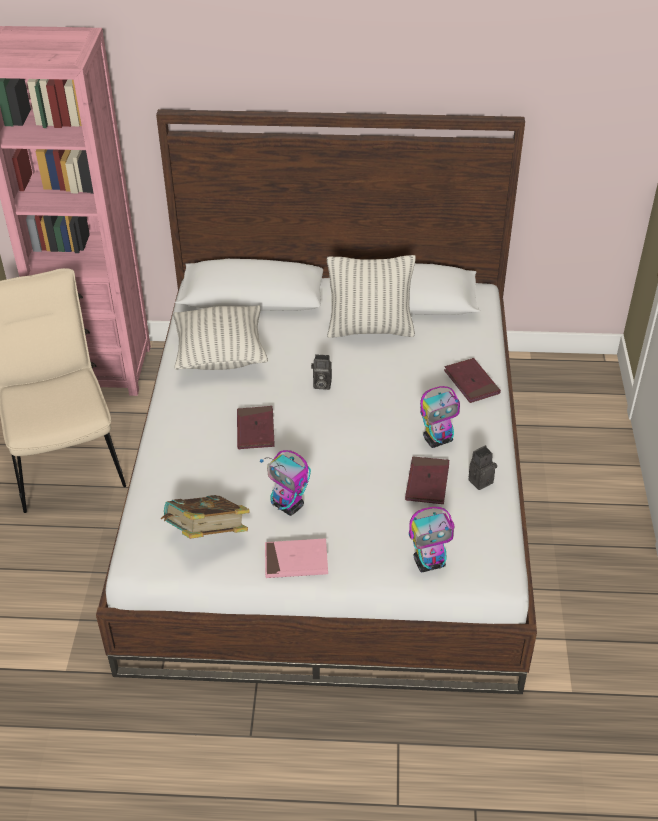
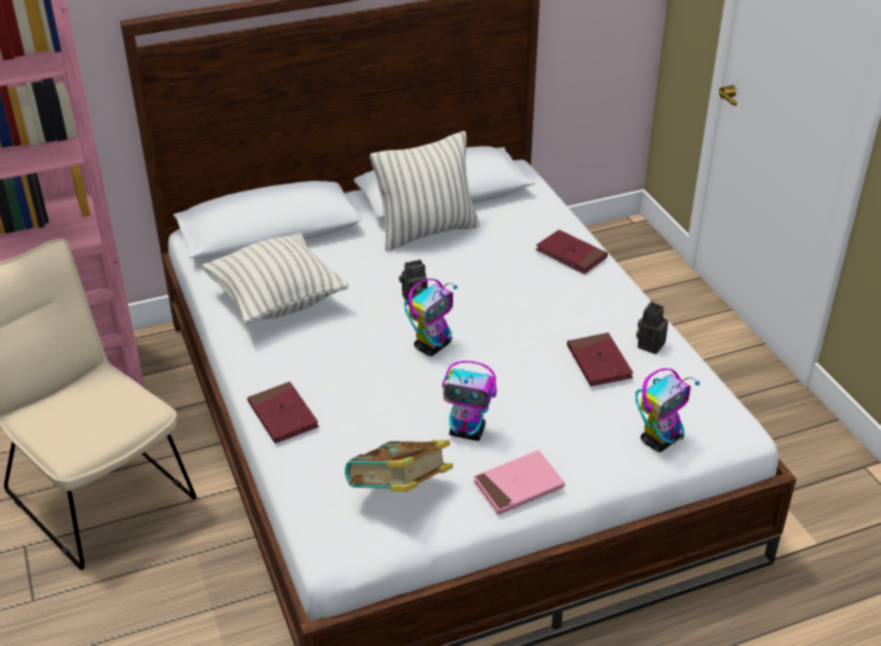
camera: 25 degrees left, 5 degrees down
red book [237,406,275,449] -> red book moved to [247,382,319,443]
toy robot [420,386,460,448] -> toy robot moved to [404,279,458,356]

